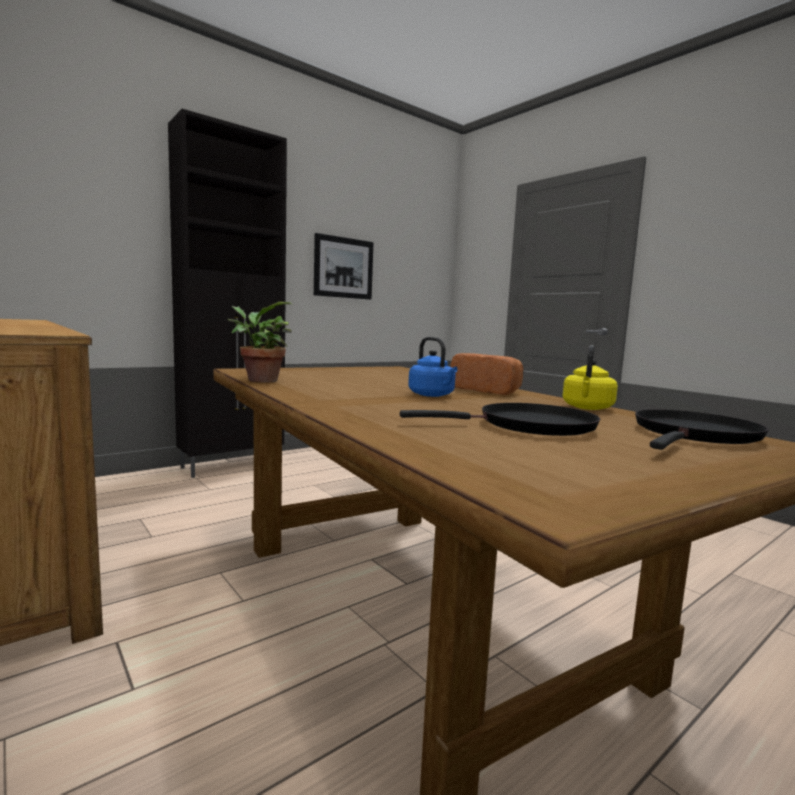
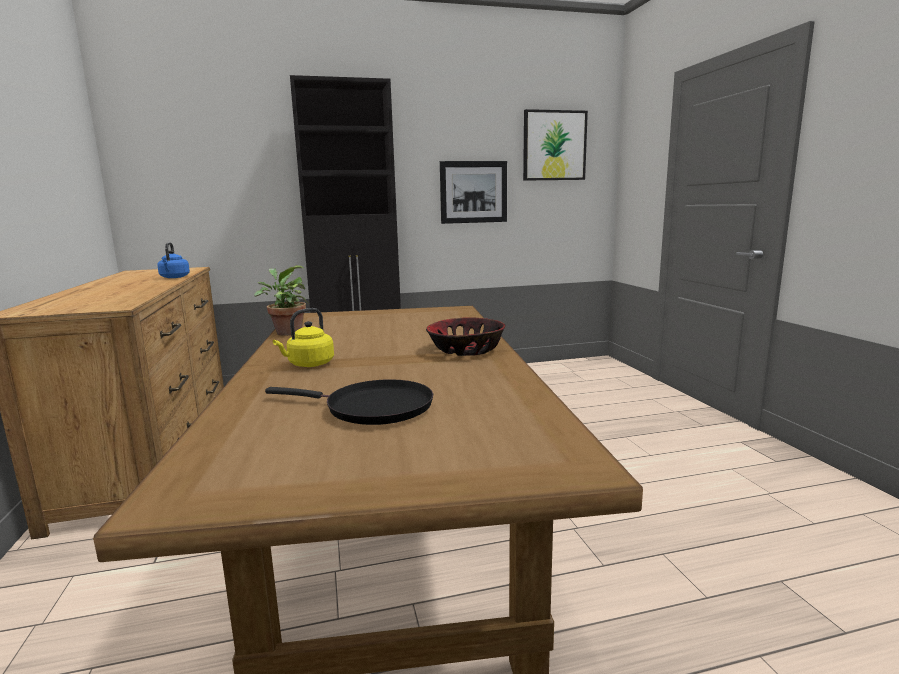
camera: 25 degrees right, 5 degrees up
blue kettle [408,337,457,397] -> blue kettle moved to [157,242,190,278]
bread [451,353,523,395] -> bowl [426,318,506,356]
yellow kettle [563,345,618,410] -> yellow kettle moved to [273,308,334,367]
black frying pan [635,409,769,450] -> none
none -> picture [523,109,588,181]

